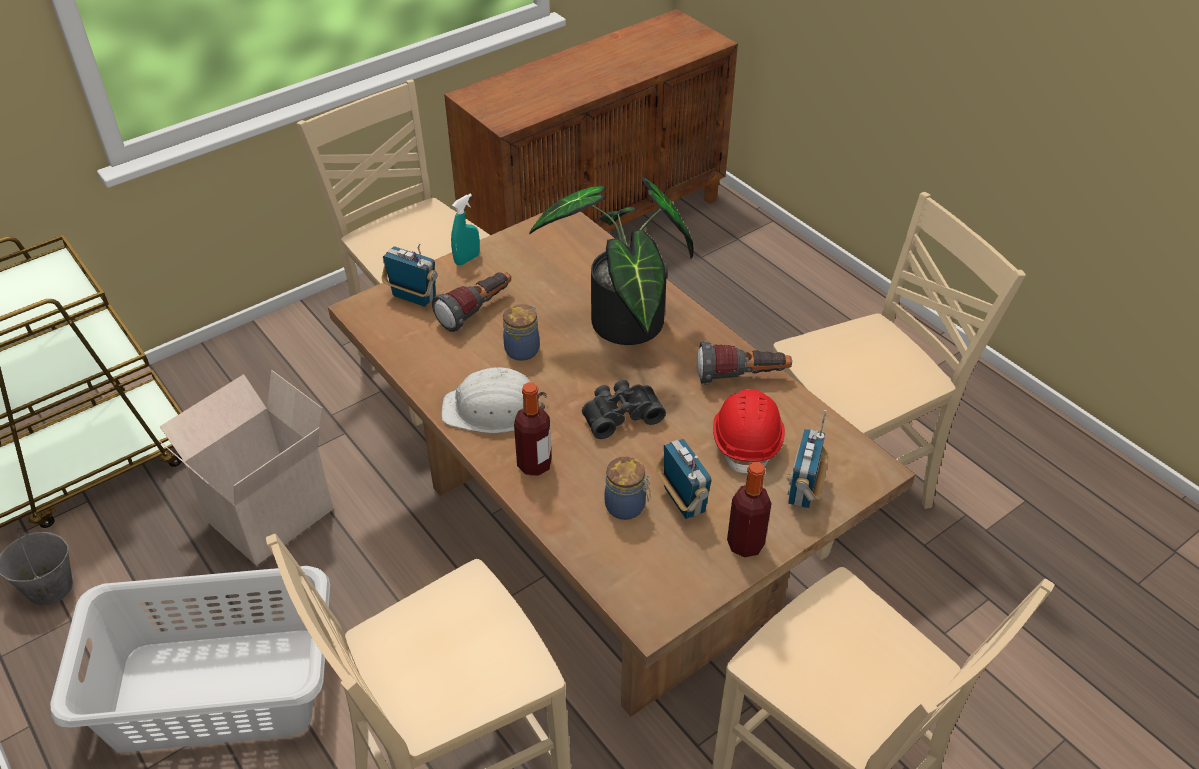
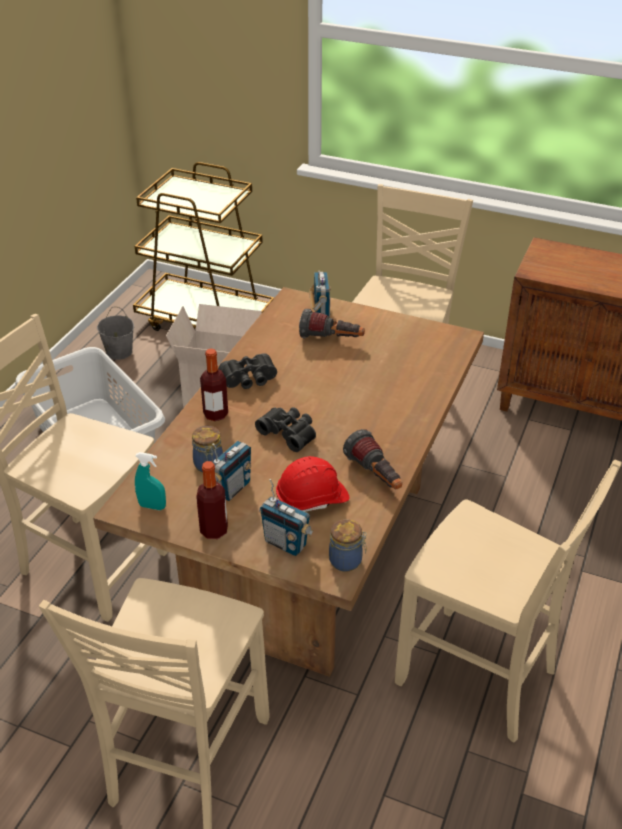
camera: 60 degrees right, 5 degrees down
white hard hat [441,367,547,433] -> black binoculars [218,353,277,389]
turquoise spray bottle [451,194,480,266] -> turquoise spray bottle moved to [135,452,166,510]
jar [503,304,540,361] -> jar moved to [329,519,367,572]
potted plant [529,177,693,345] -> none
radio [786,410,829,508] -> radio turned 135 degrees counterclockwise [259,479,314,556]

